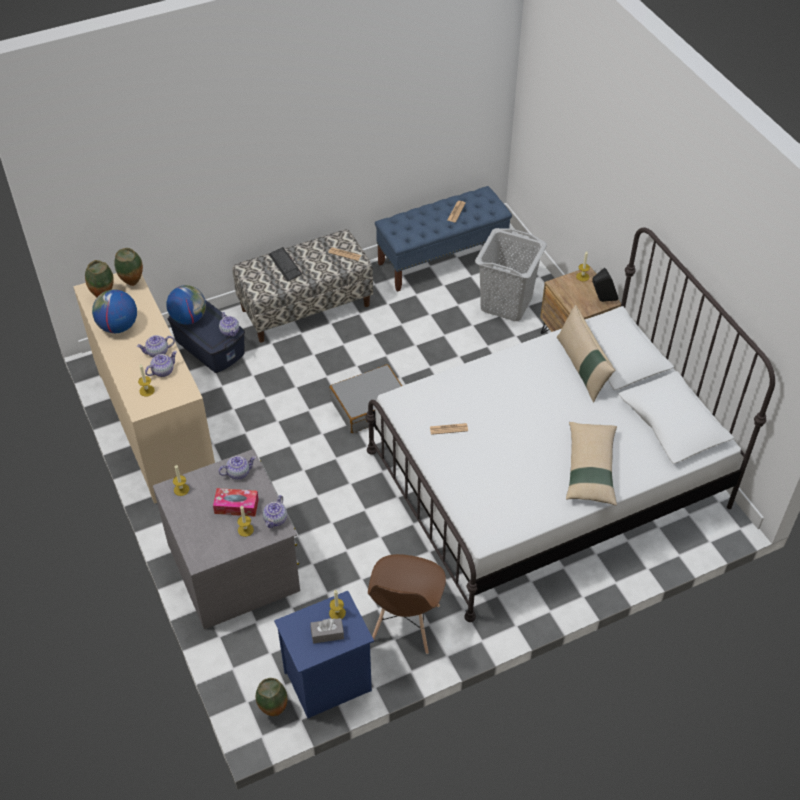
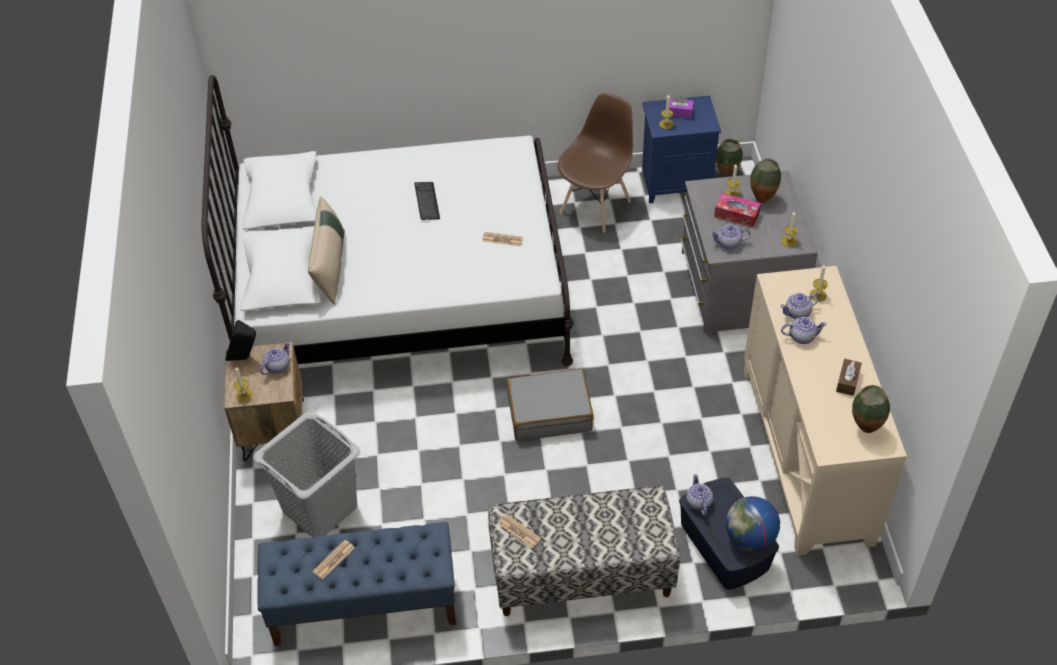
camera: 160 degrees left, 0 degrees up
globe [92,289,137,333] -> brown tissue box [836,359,862,396]
vase [114,248,143,286] -> vase moved to [750,158,781,203]
teapot [263,495,287,528] -> teapot moved to [260,342,290,375]
keyboard [269,247,302,282] -> keyboard moved to [414,182,440,220]
grey tissue box [310,618,344,644] -> purple tissue box [669,96,694,118]
beige pillow [566,422,617,505] -> none

